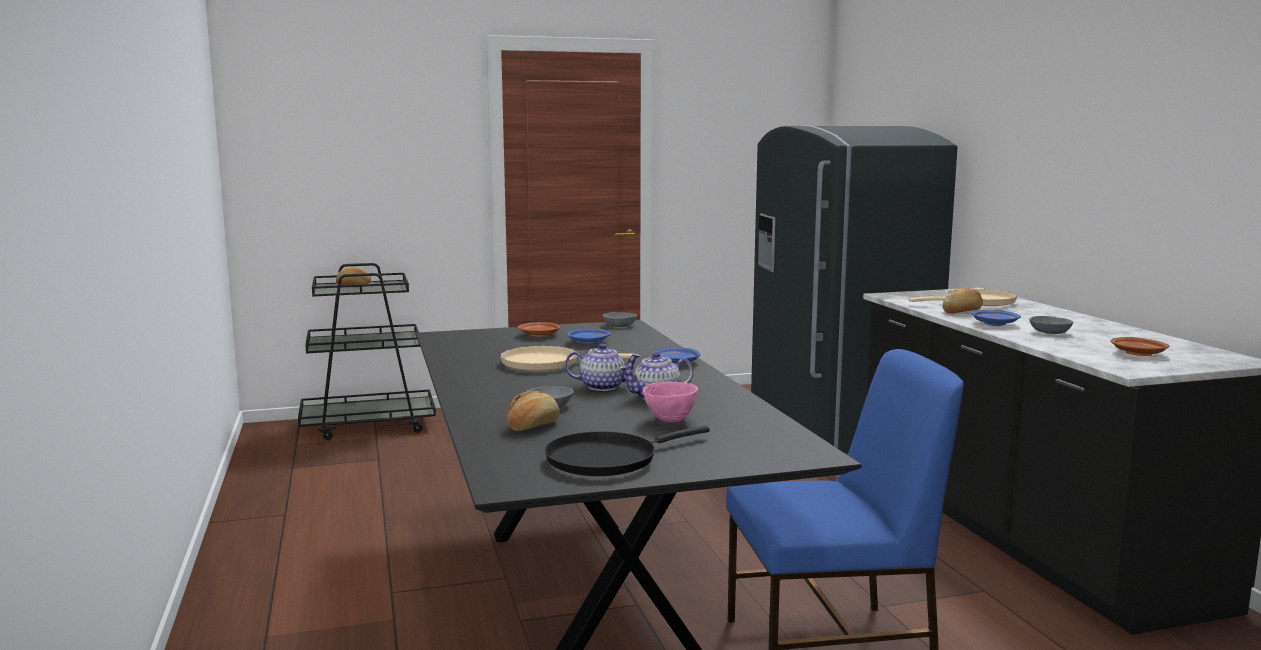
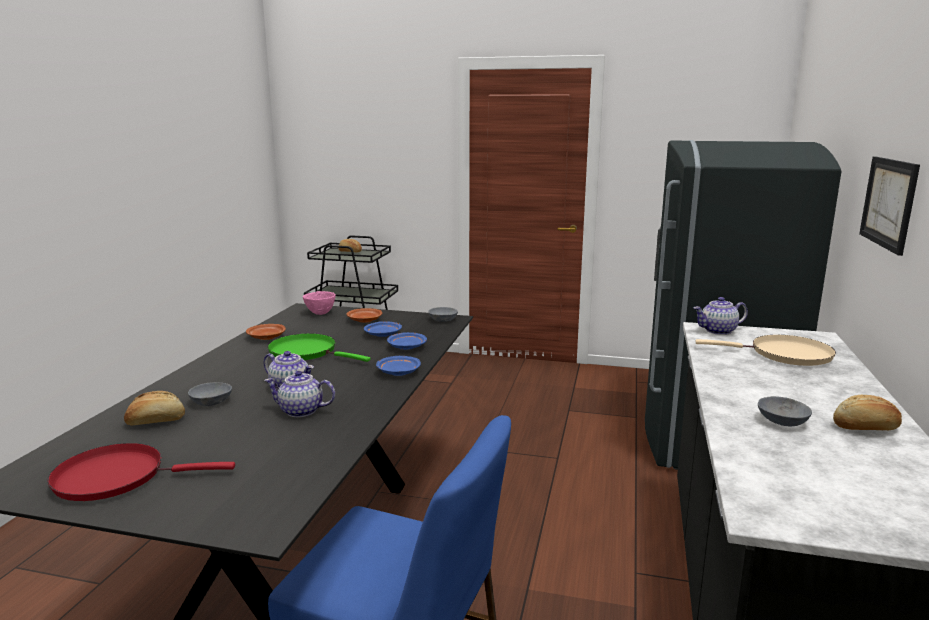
camera: 30 degrees right, 5 degrees up
beige frying pan [500,346,632,371] -> green frying pan [268,333,371,362]
black frying pan [545,426,710,476] -> red frying pan [48,443,235,501]
pink bowl [643,382,698,423] -> pink bowl moved to [303,291,336,315]
bread [943,288,983,313] -> bread moved to [833,395,902,430]
blue plate [971,310,1021,326] -> blue plate moved to [387,332,427,350]
brown plate [1111,337,1169,356] -> brown plate moved to [246,324,286,340]
none -> teapot [694,297,748,335]
none -> picture [859,157,920,256]

